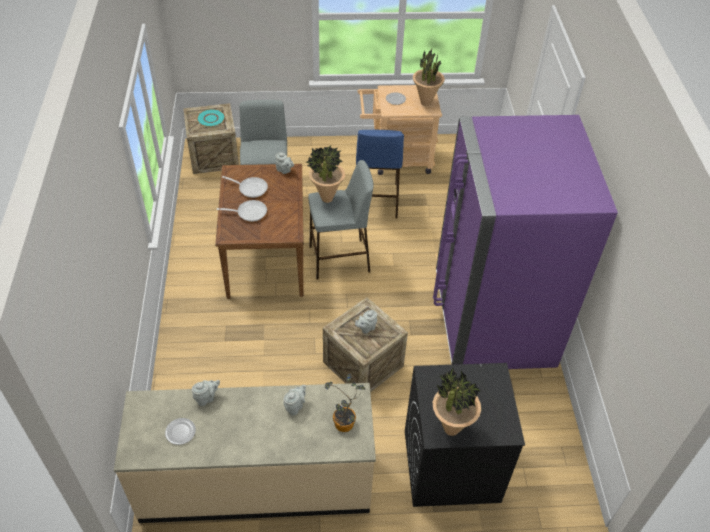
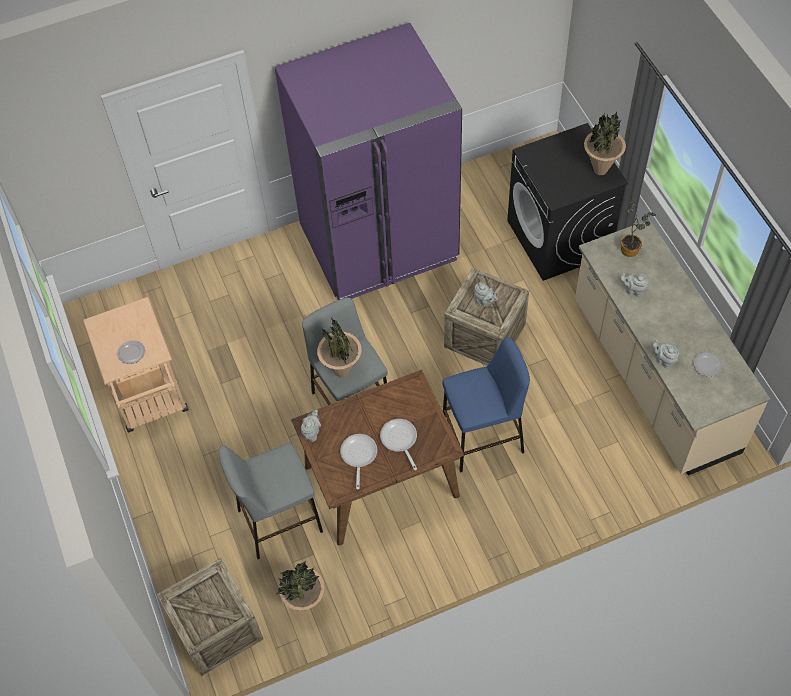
camera: 105 degrees left, 10 degrees up
turquoise plate [197,109,225,127] -> none
blue stool [356,130,404,218] -> blue stool moved to [442,338,530,473]
potted plant [413,49,445,106] -> potted plant moved to [277,561,325,611]

